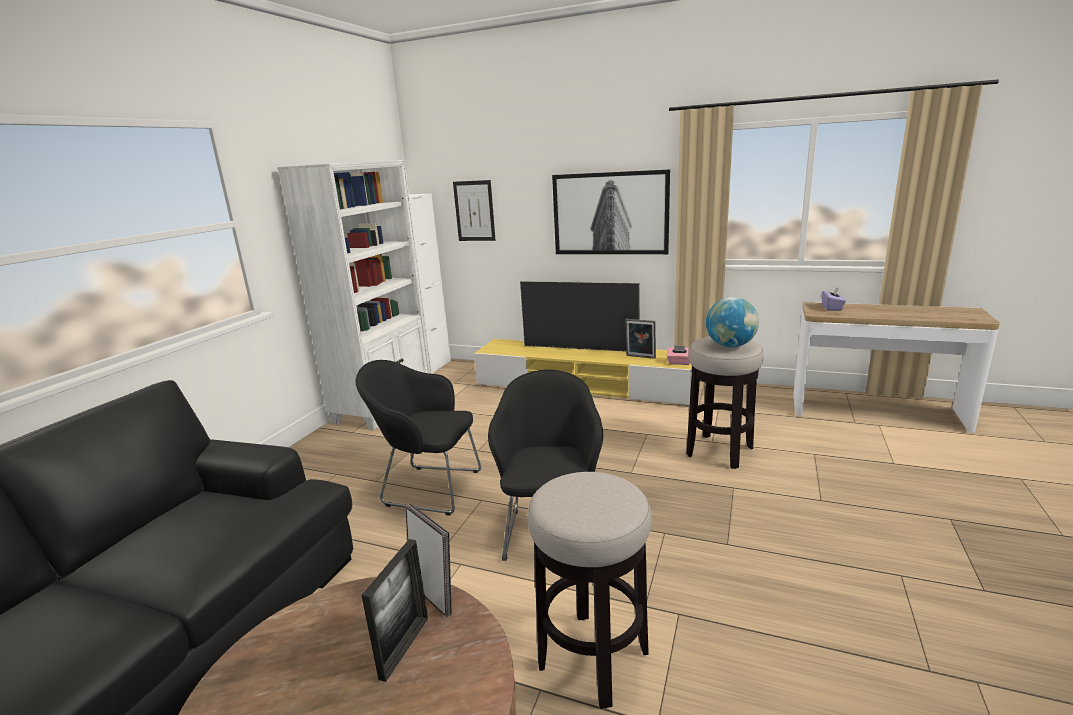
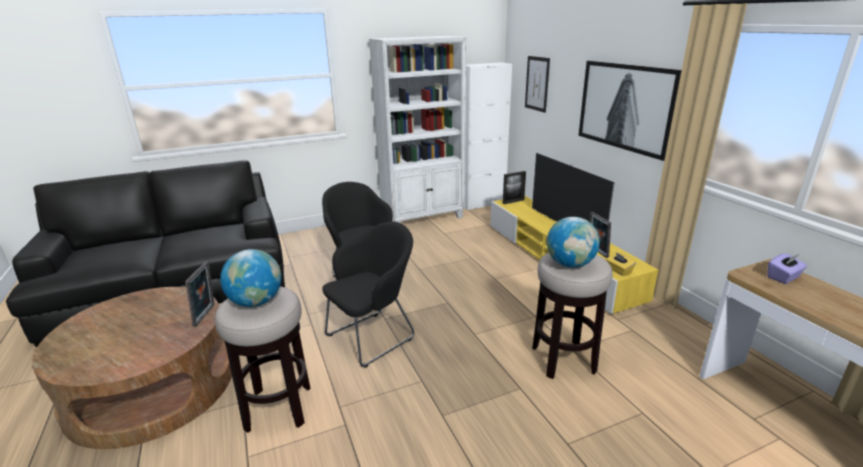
camera: 45 degrees right, 5 degrees up
picture frame [361,539,428,682] -> picture frame moved to [503,171,526,204]
pink tissue box [667,345,690,365] -> yellow tissue box [606,252,636,276]
none -> globe [220,249,282,307]

